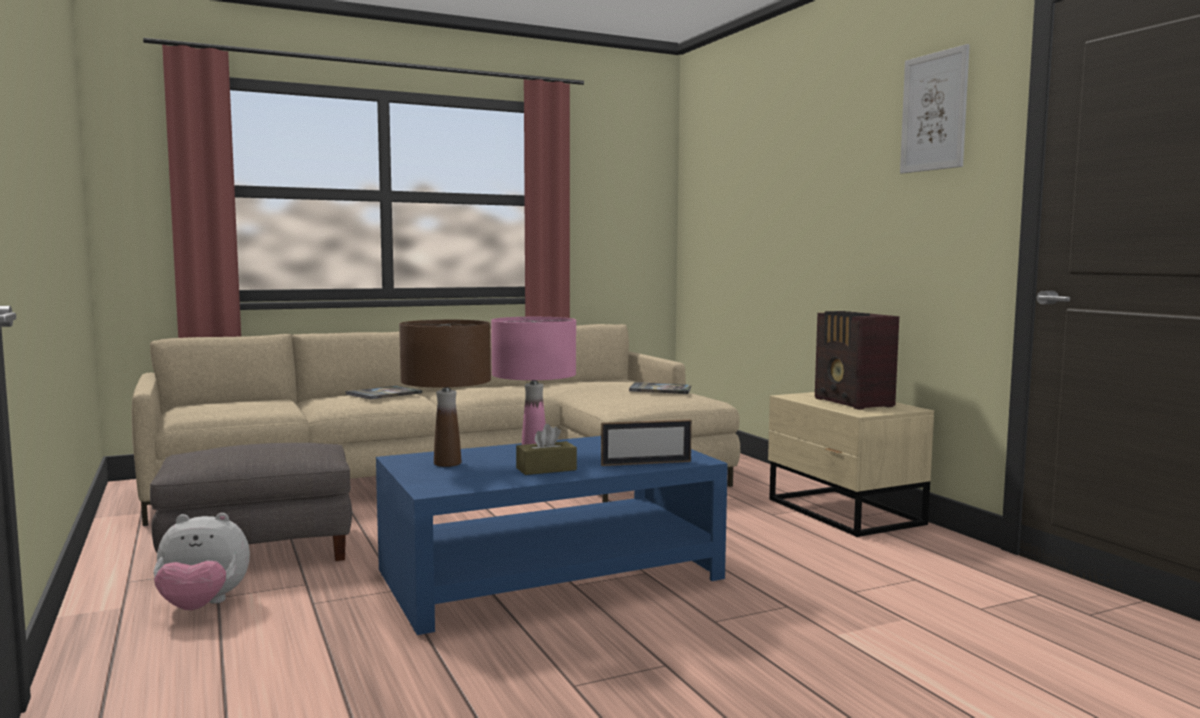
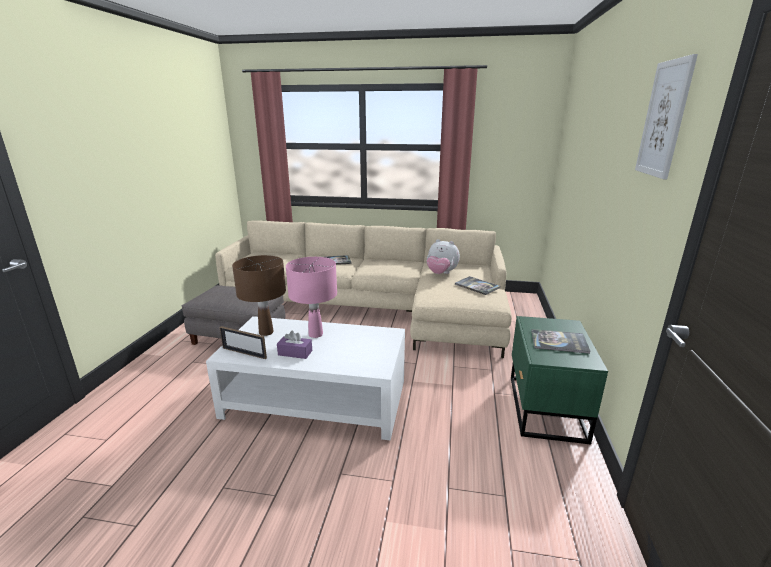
camera: 35 degrees right, 15 degrees up
plush toy [153,513,250,610] -> plush toy moved to [427,239,460,274]
blue coffee table [376,436,728,635] -> white coffee table [206,316,405,441]
brown tissue box [516,424,577,475] -> purple tissue box [277,331,312,359]
picture frame [601,419,692,466] -> picture frame moved to [220,326,267,359]
beige nightstand [768,392,934,537] -> green nightstand [511,316,608,445]
radio [815,311,899,410] -> book [531,329,590,354]

